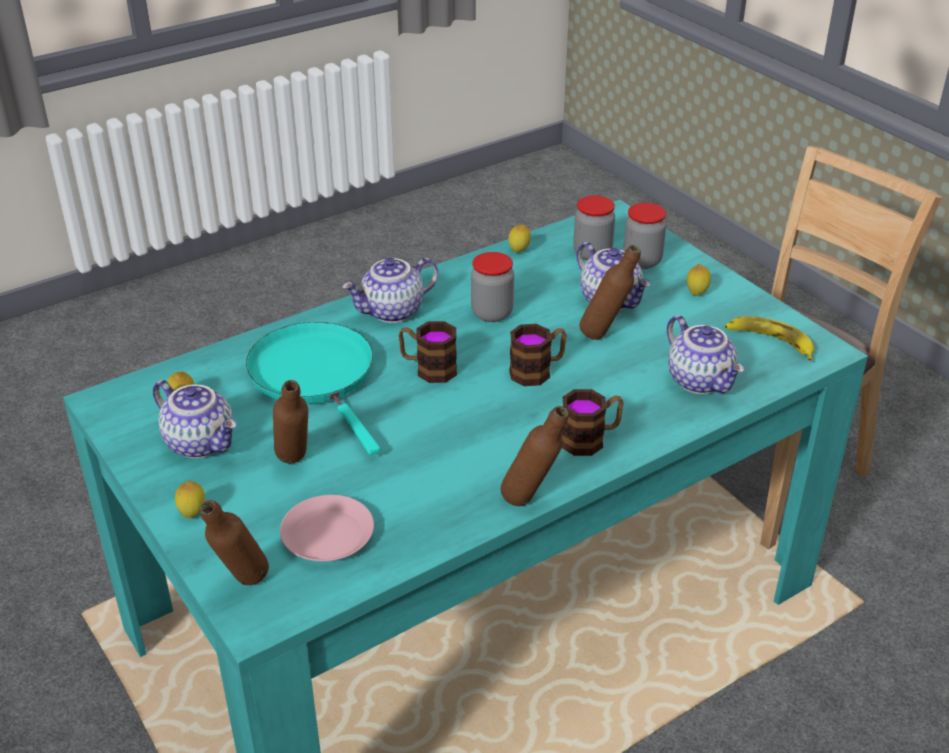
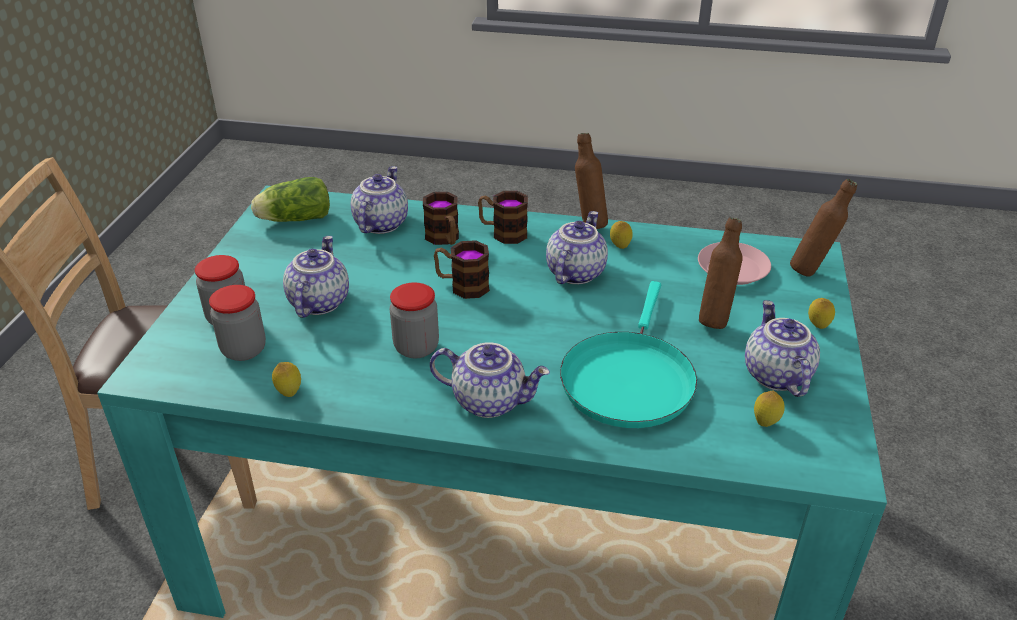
camera: 135 degrees left, 0 degrees up
mug [399,321,457,383] -> mug moved to [423,192,459,245]
brown bottle [580,245,641,340] -> none
lemon [687,264,711,296] -> lemon moved to [610,221,633,249]
banana [725,316,814,361] -> lettuce [251,177,330,222]
none -> teapot [546,211,608,284]

